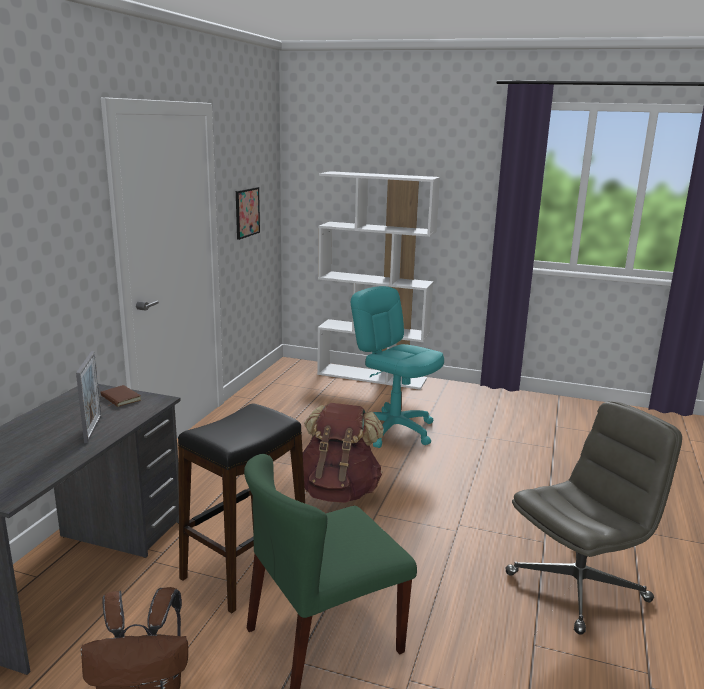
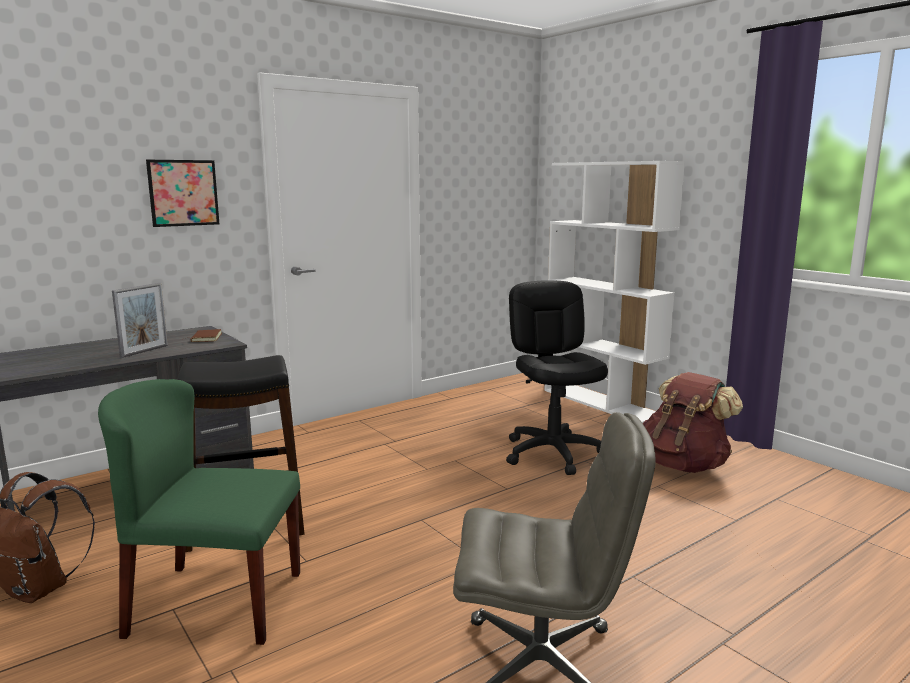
camera: 35 degrees right, 5 degrees down
picture [236,187,260,240] -> picture moved to [146,160,219,227]
brown backpack [303,403,384,503] -> brown backpack moved to [643,372,743,473]
turquoise office chair [351,286,444,448] -> black office chair [506,280,608,475]

